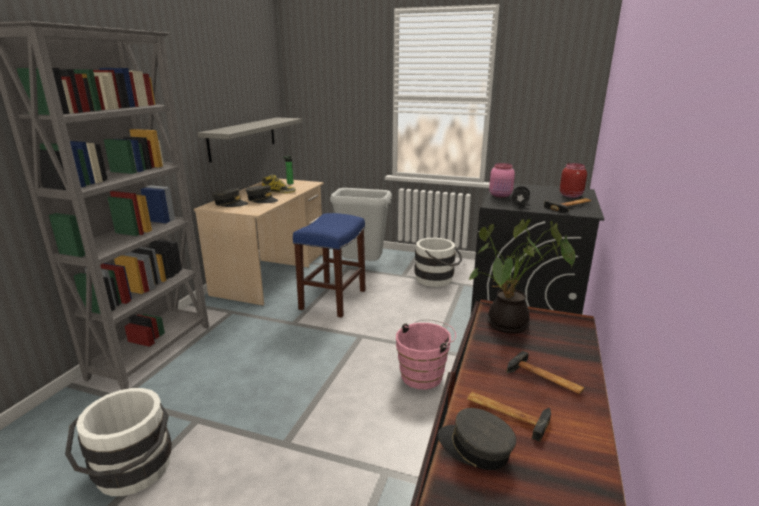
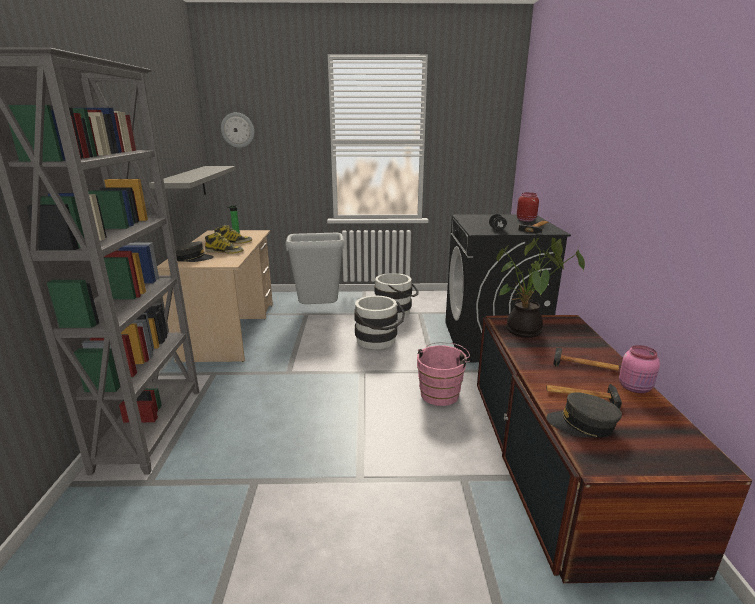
camera: 20 degrees left, 0 degrees up
white bucket [65,388,172,496] -> white bucket moved to [354,296,405,349]
grey cap [246,185,278,203] -> boot [205,232,243,254]
blue stool [293,213,366,318] -> none
pink jar [489,163,515,198] -> pink jar moved to [619,345,660,393]
none -> wall clock [221,112,254,148]

